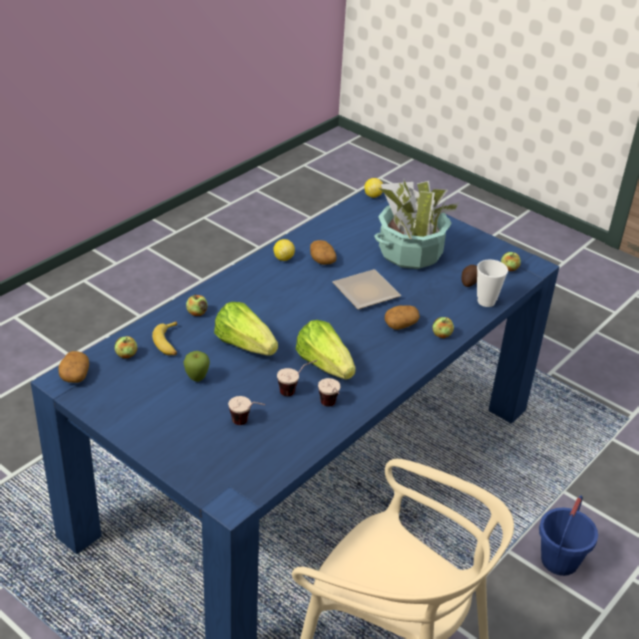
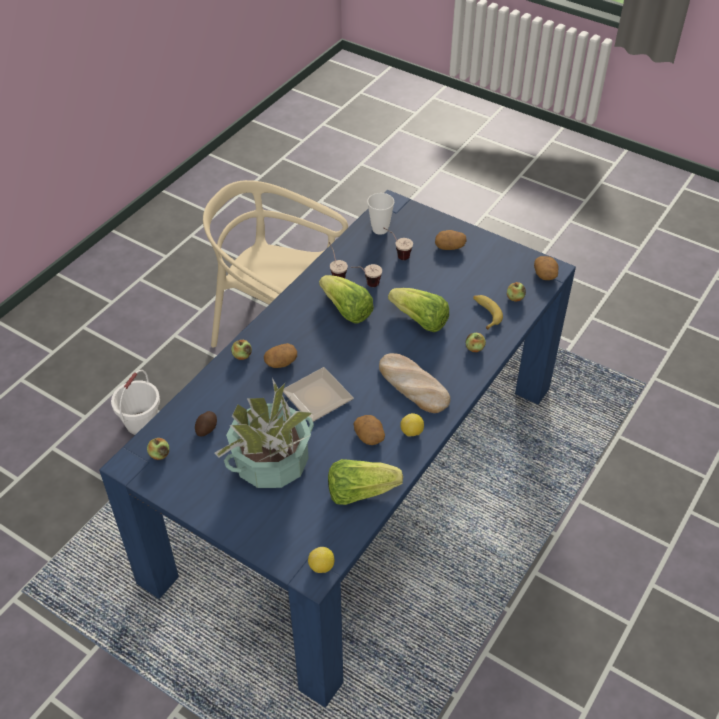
camera: 175 degrees right, 10 degrees up
apple [184,351,210,382] -> none
cup [477,260,508,307] -> cup moved to [367,193,394,235]
blue bucket [539,496,598,576] -> white bucket [111,370,160,435]
none -> lettuce [328,459,403,505]
none -> bread [379,353,450,413]
none -> potato [435,230,467,250]

